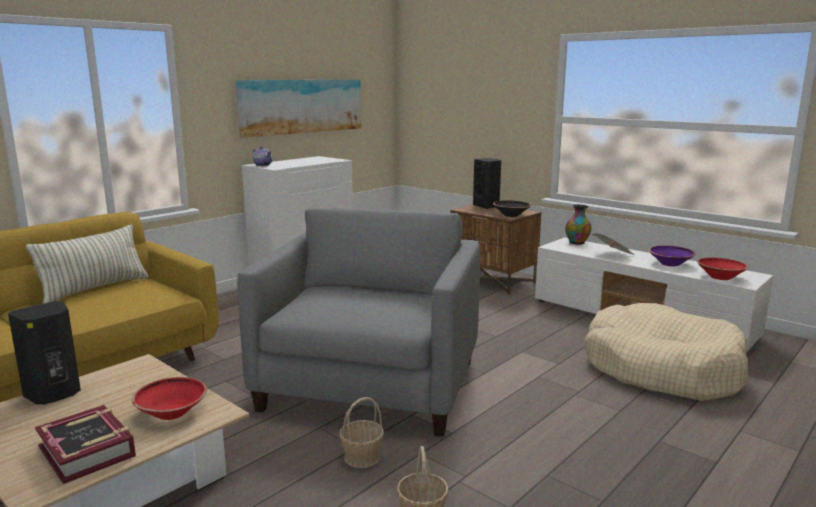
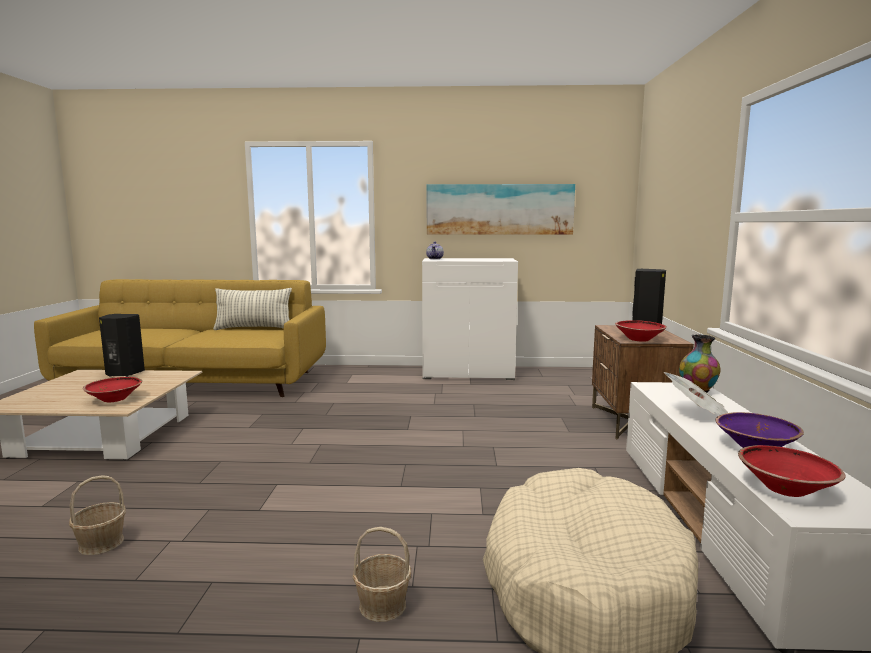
camera: 50 degrees right, 5 degrees down
book [35,405,136,484] -> none
grey armchair [237,208,480,437] -> none
basket [339,397,384,468] -> basket moved to [353,527,411,622]
black bowl [493,200,531,217] -> red bowl [615,320,667,342]

